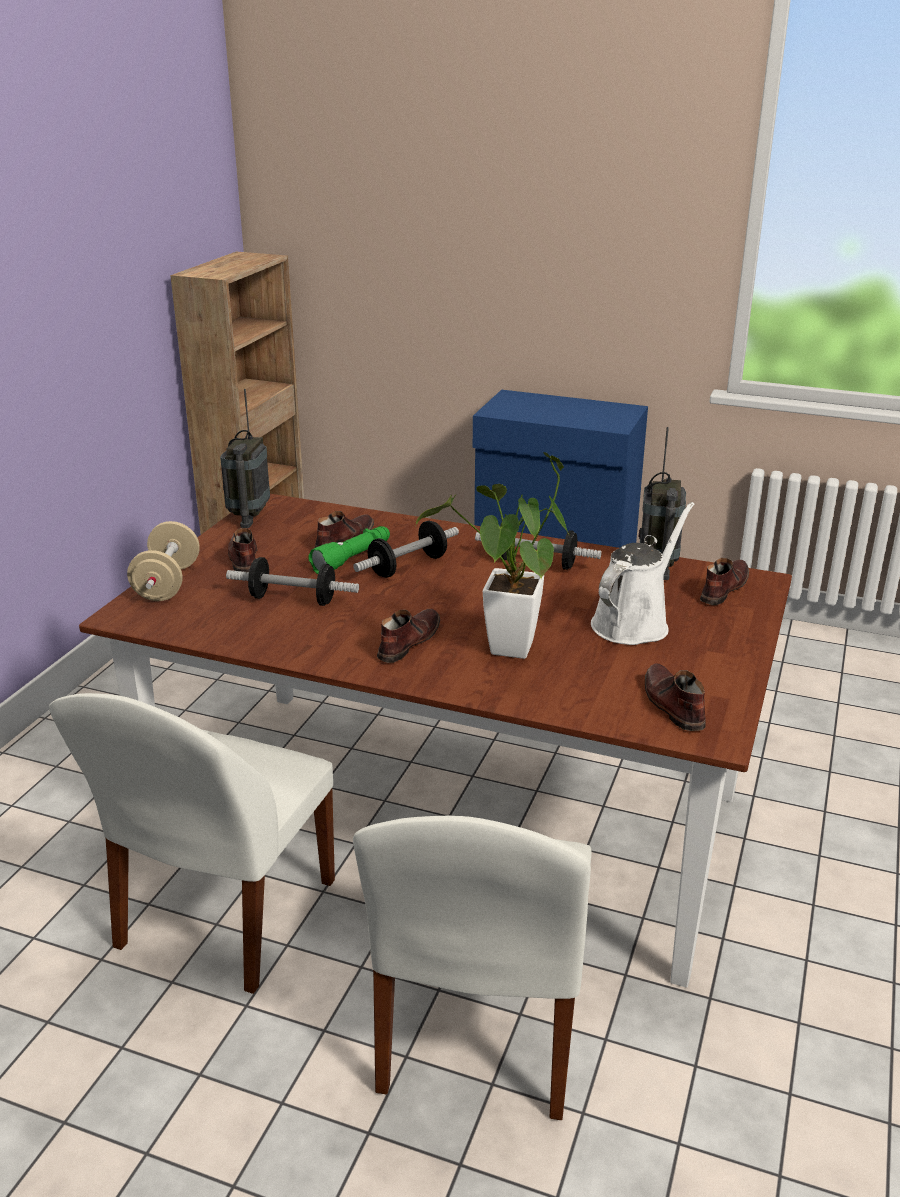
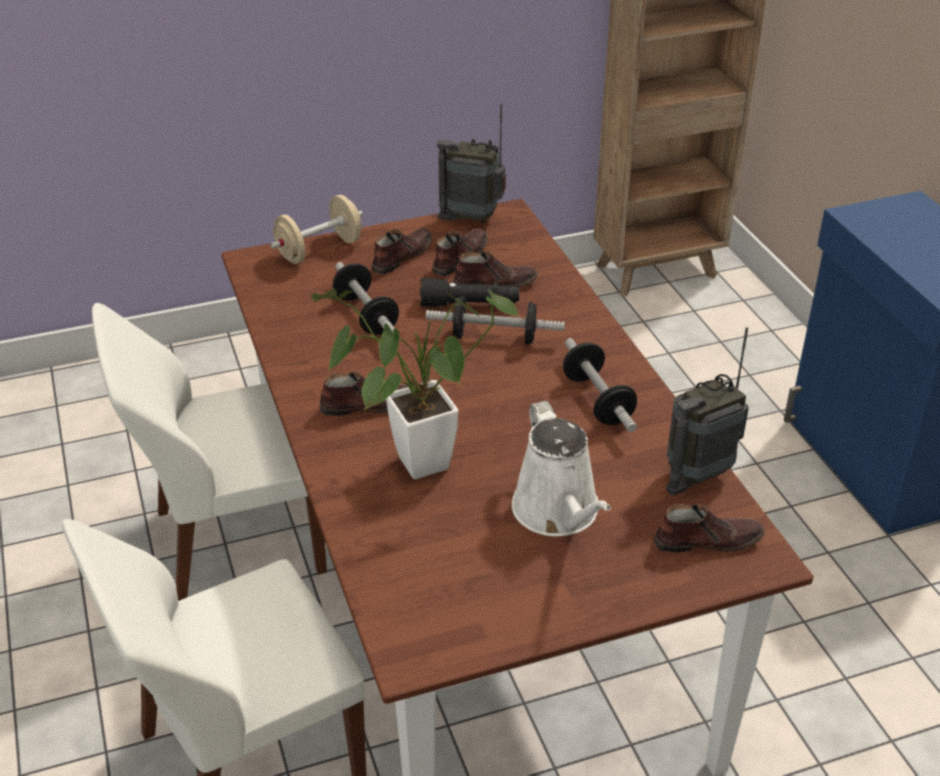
camera: 50 degrees right, 10 degrees up
radio [220,389,270,528] -> radio turned 45 degrees clockwise [437,104,506,224]
green flashlight [308,526,390,574] -> black flashlight [420,278,519,307]
white watering can [591,502,694,645] -> white watering can turned 75 degrees clockwise [512,401,611,536]
brown shoe [645,664,706,731] -> brown shoe moved to [432,228,488,276]

